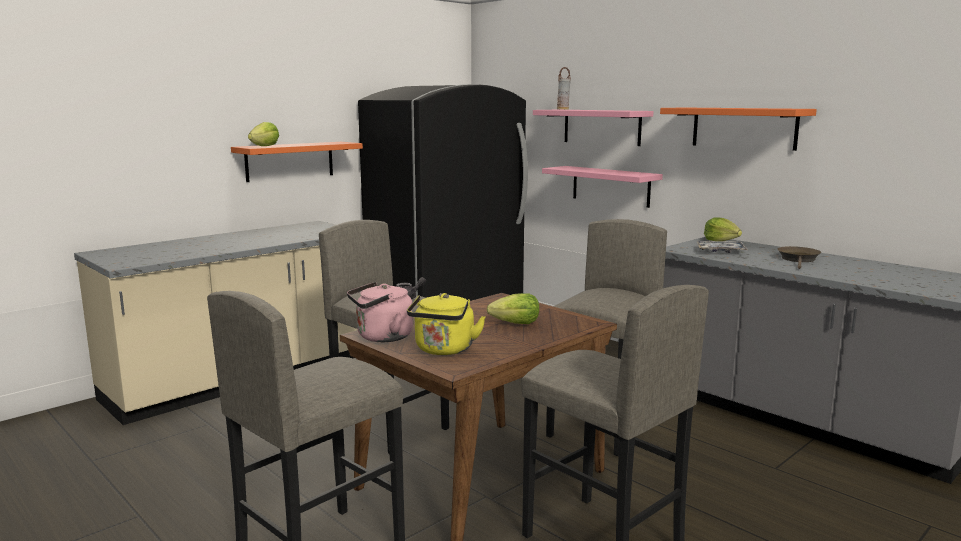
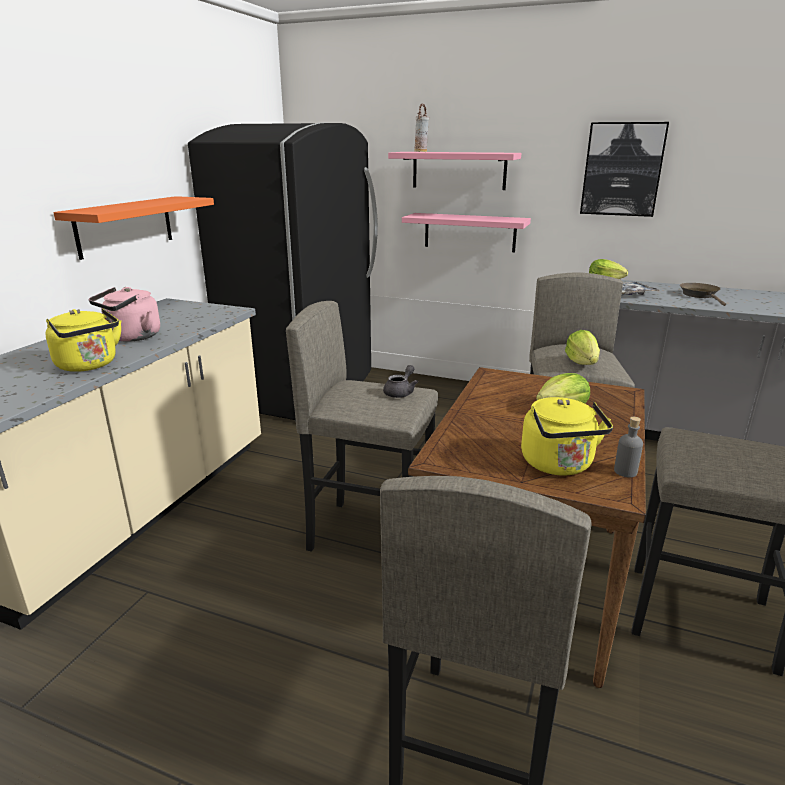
camera: 25 degrees left, 10 degrees up
lettuce [248,122,279,146] -> lettuce moved to [565,330,600,365]
pink kettle [347,282,413,342] -> pink kettle moved to [89,287,160,342]
orange shelf [660,107,817,151] -> picture [580,122,669,217]
none -> yellow kettle [45,308,121,372]
none -> grey bottle [614,417,643,477]

